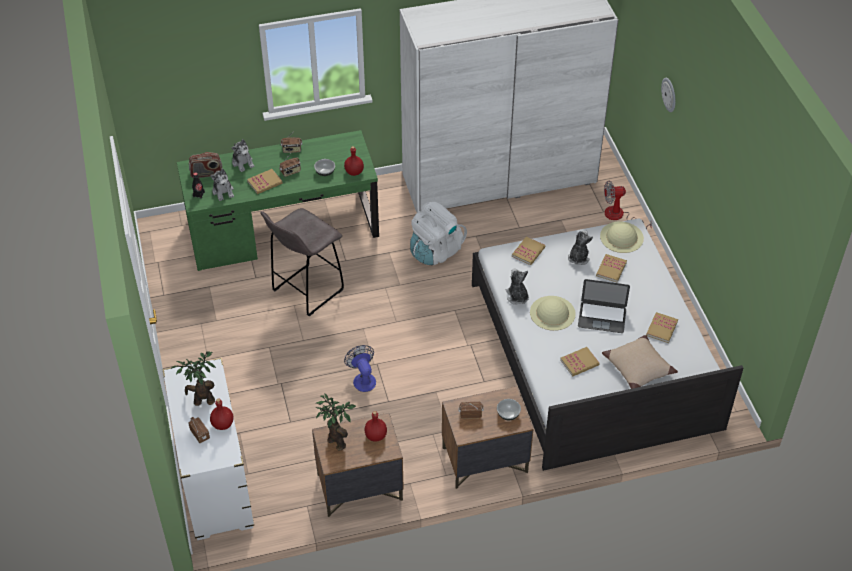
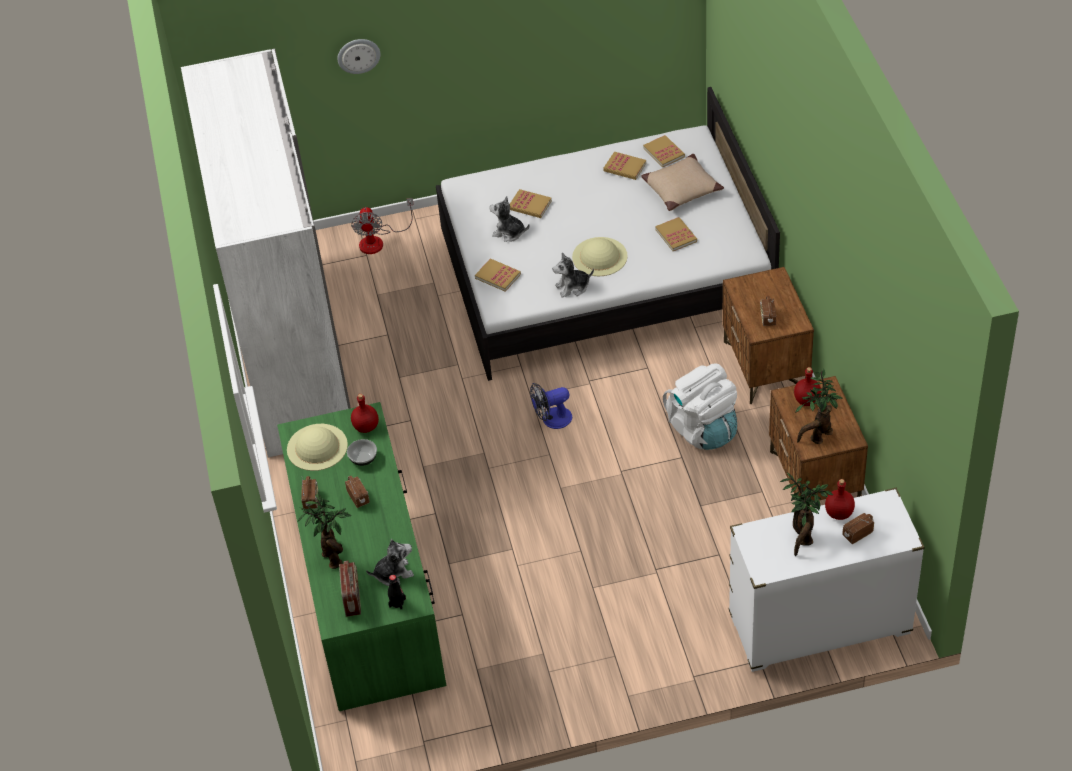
camera: 85 degrees left, 0 degrees up
plush toy [232,139,255,172] -> potted plant [298,493,351,569]
book [247,169,283,194] -> book moved to [643,135,685,167]
grey stool [260,208,344,316] -> none
fan [344,345,376,392] -> fan moved to [530,383,572,429]
white backpack [410,202,467,265] -> white backpack moved to [663,364,737,450]
bowl [497,399,521,420] -> none
laptop [578,279,630,333] -> none
beige hat [600,222,644,253] -> beige hat moved to [287,424,348,471]

